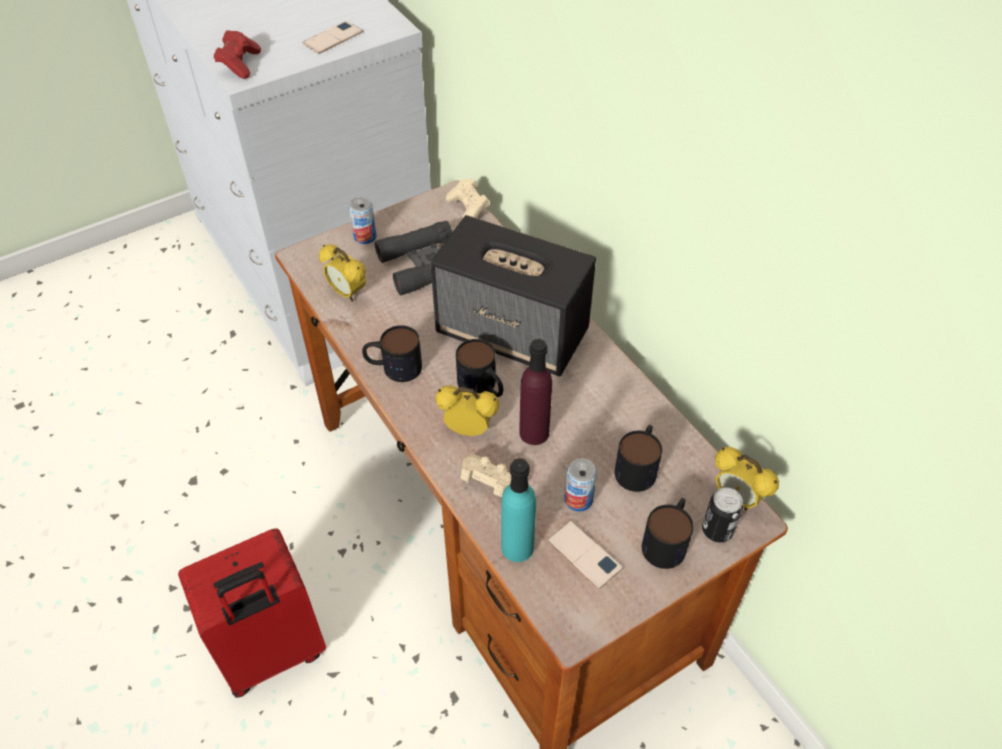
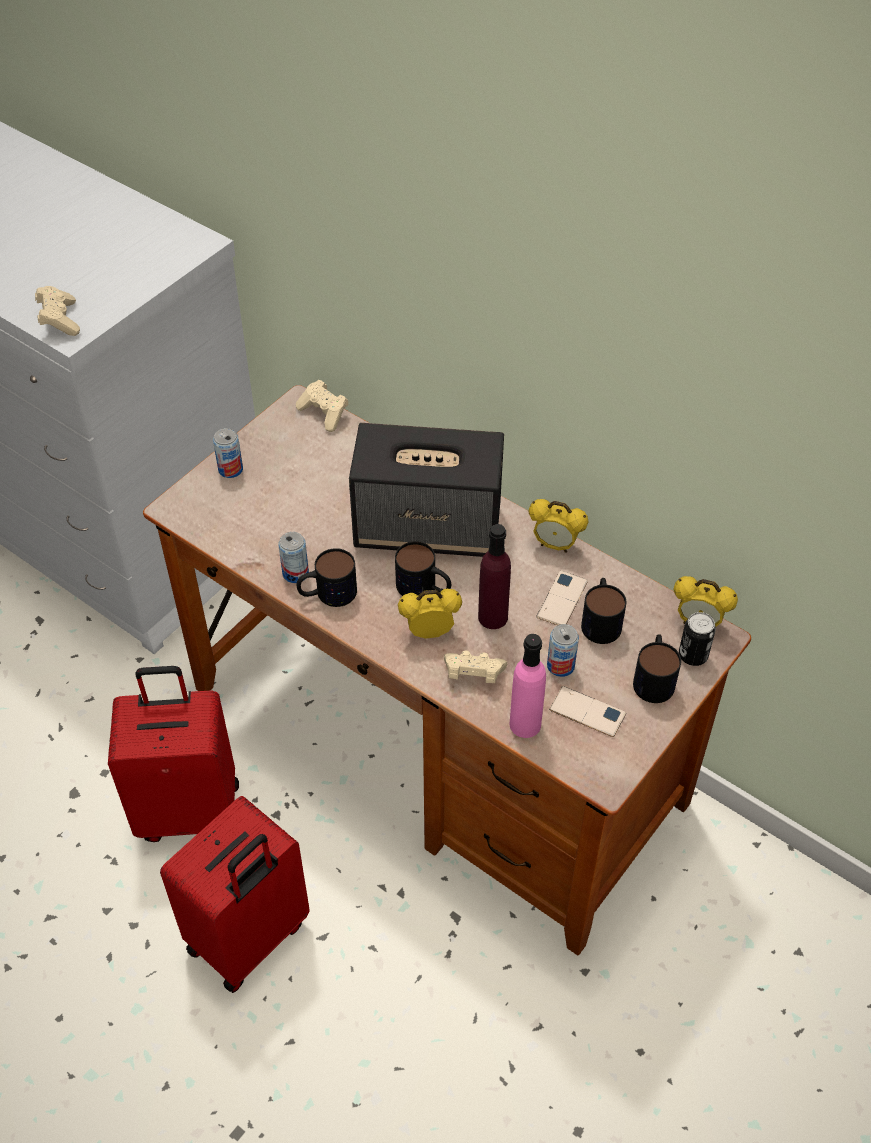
camera: 20 degrees left, 0 degrees up
red game controller [214,30,261,79] -> beige game controller [35,286,80,336]
phone [303,21,363,54] -> phone moved to [536,571,588,625]
alarm clock [319,245,366,302] -> alarm clock moved to [529,499,588,553]
black binoculars [375,221,452,295] -> none
turquoise bottle [501,458,536,562] -> pink bottle [510,634,546,738]
none -> red suitcase [108,666,239,842]
none -> can [278,532,309,583]

